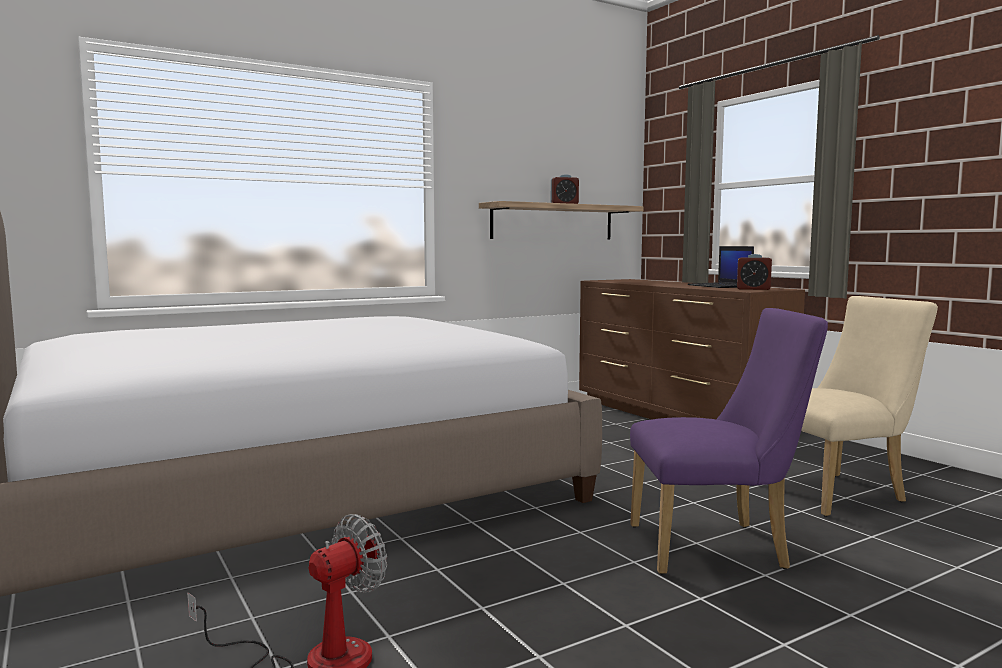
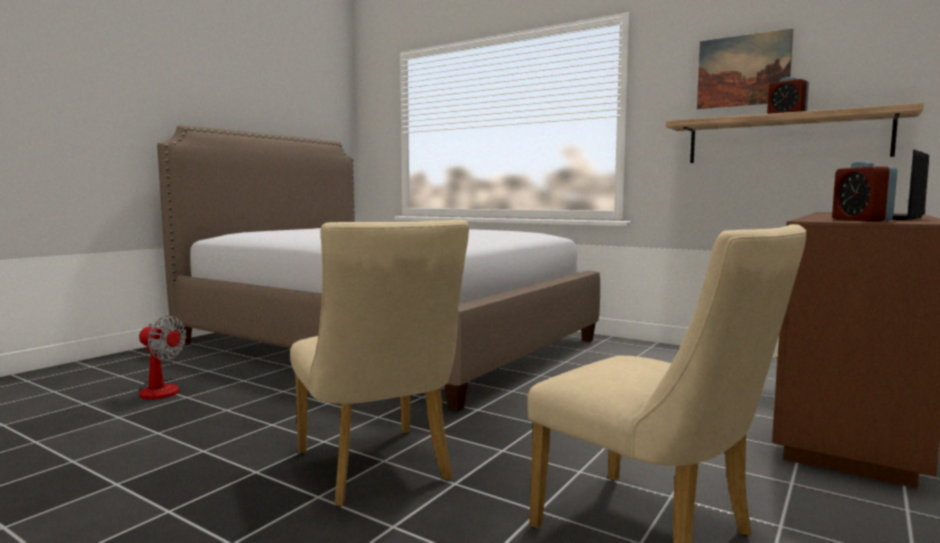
camera: 65 degrees right, 0 degrees up
purple chair [630,308,828,575] -> beige chair [290,220,469,507]
none -> picture [697,29,793,109]

